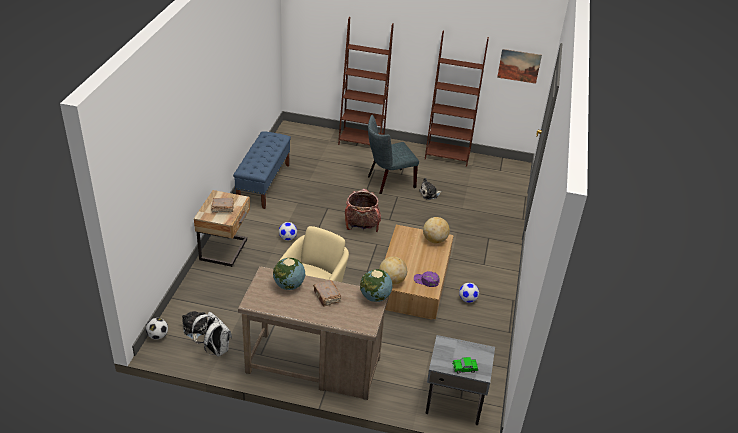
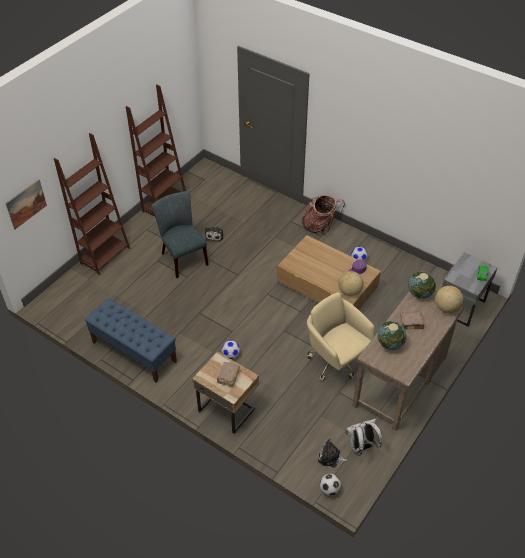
camera: 65 degrees left, 10 degrees up
backpack [345,189,381,232] -> backpack moved to [302,195,345,235]
grey chair [368,115,419,194] -> grey chair turned 150 degrees clockwise [151,191,209,278]
globe [423,217,450,244] -> globe moved to [435,286,464,313]
picture [497,49,542,84] -> picture moved to [6,179,47,230]

